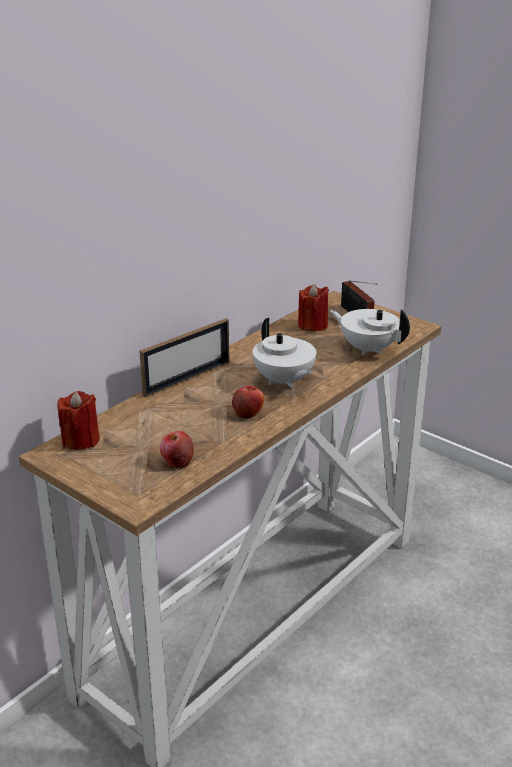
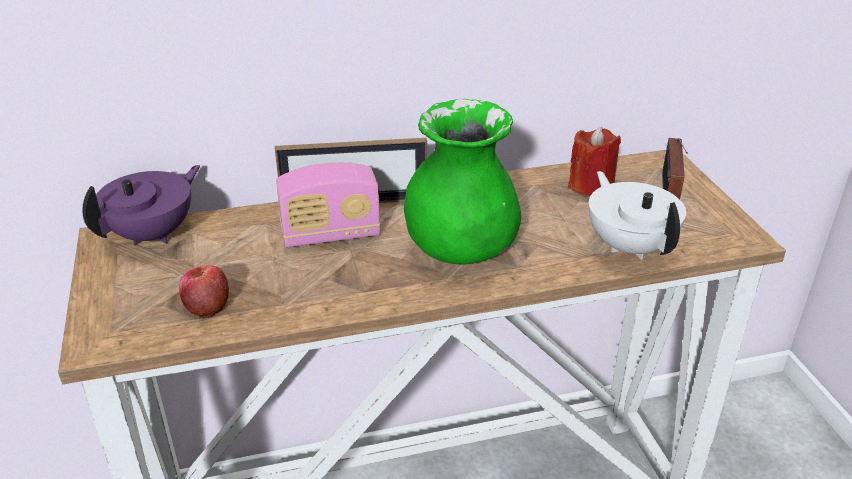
camera: 35 degrees right, 5 degrees up
red candle [57,391,100,450] -> purple teapot [82,165,200,245]
apple [232,386,264,419] -> none
white teapot [253,318,316,388] -> green vase [404,99,521,265]
none -> radio [276,162,381,247]

